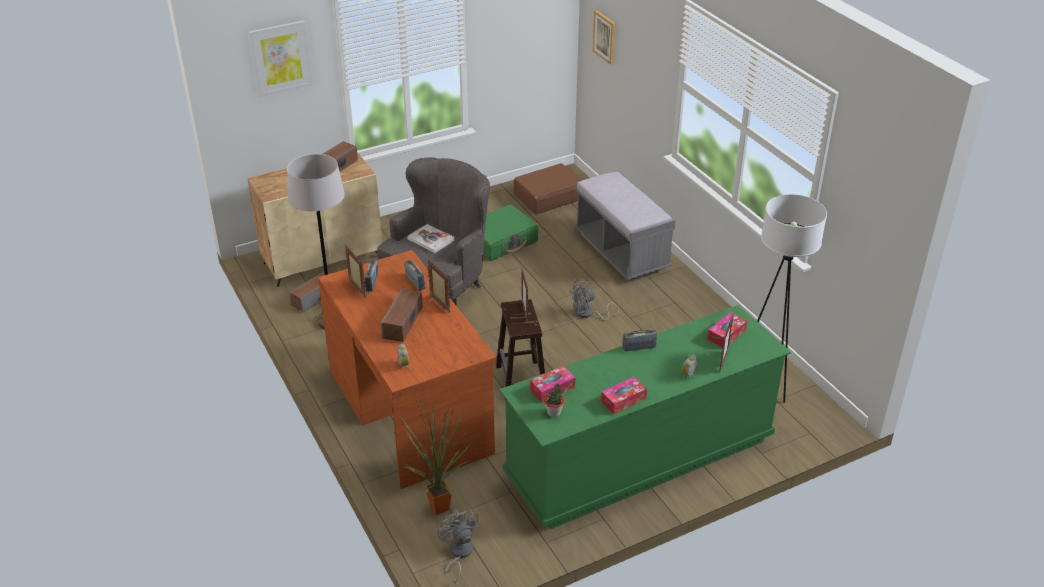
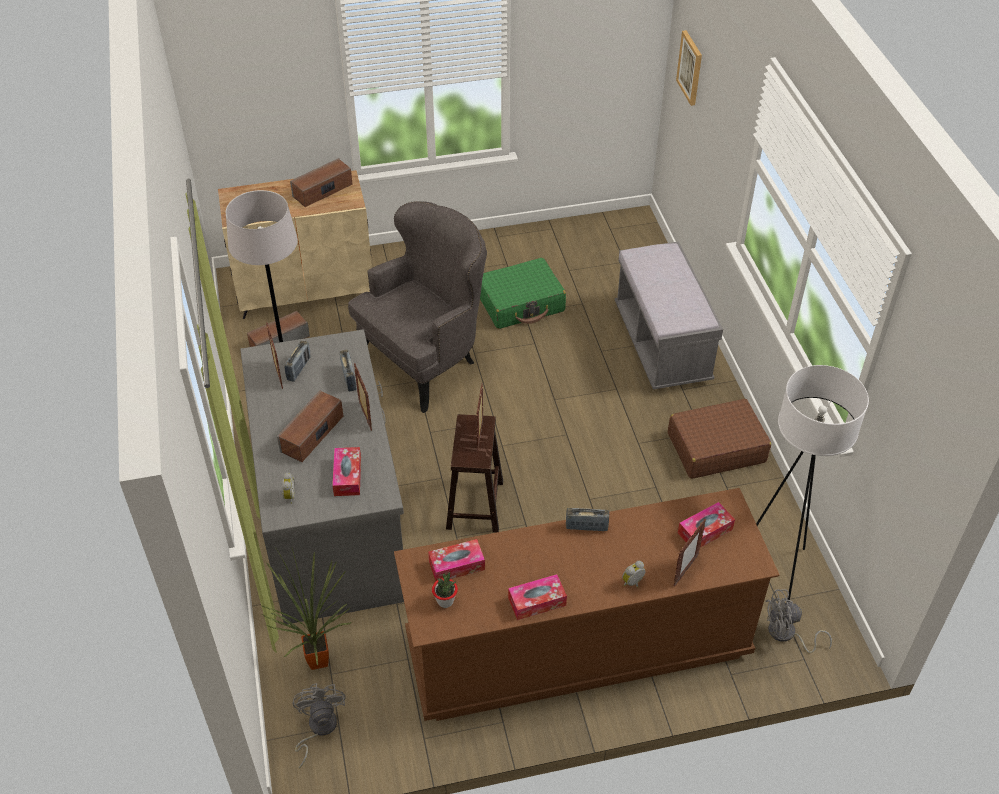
camera: 15 degrees right, 10 degrees up
picture [249,20,313,97] -> none
brown desk [318,250,497,489] -> grey desk [240,329,404,624]
book [407,224,455,253] -> none
green dresser [499,305,791,529] -> brown dresser [394,488,779,721]
brown suitcase [514,163,582,214] -> brown suitcase moved to [668,399,771,479]
grey fan [569,278,619,320] -> grey fan moved to [765,589,832,653]
none -> tissue box [332,447,361,496]

